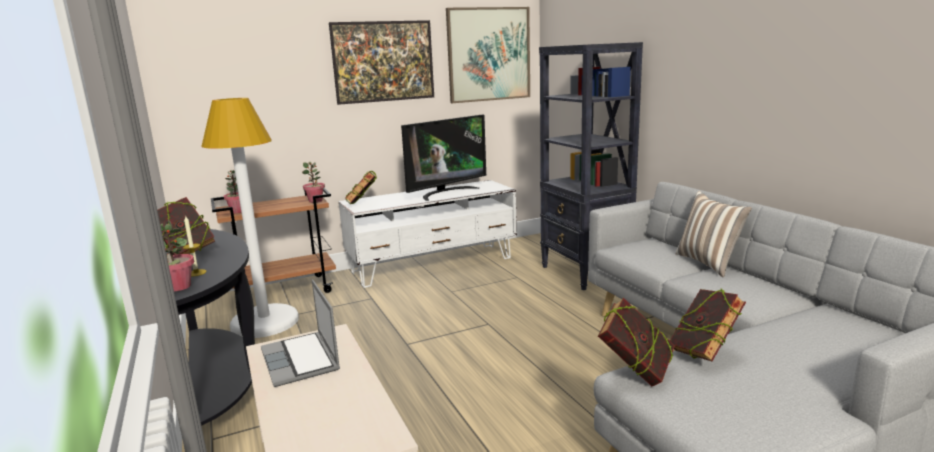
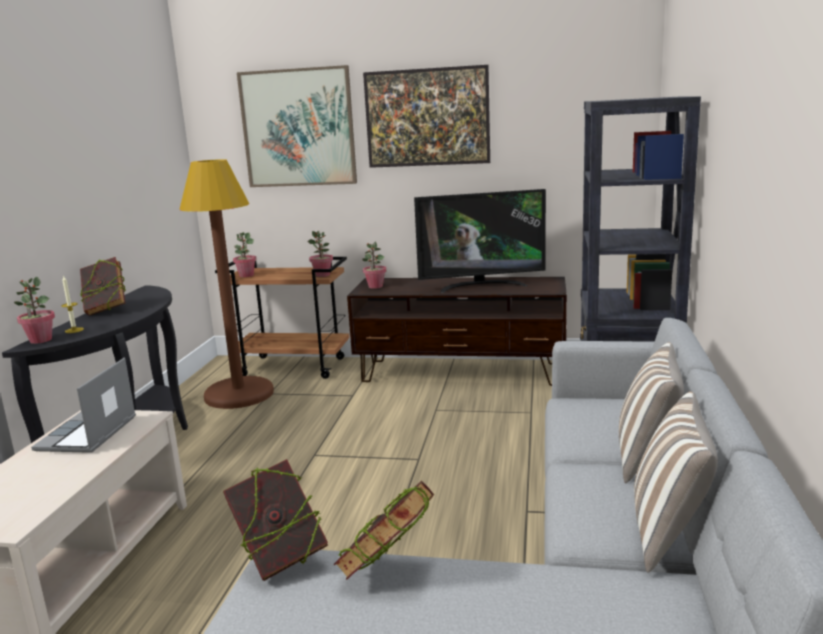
camera: 35 degrees right, 0 degrees up
white floor lamp [201,98,299,338] -> brown floor lamp [180,159,274,409]
white tv stand [338,180,517,288] -> brown tv stand [347,277,567,386]
book [345,170,377,204] -> potted plant [362,241,386,289]
picture [446,7,530,103] -> picture moved to [237,65,357,187]
none -> pillow [634,392,718,573]

